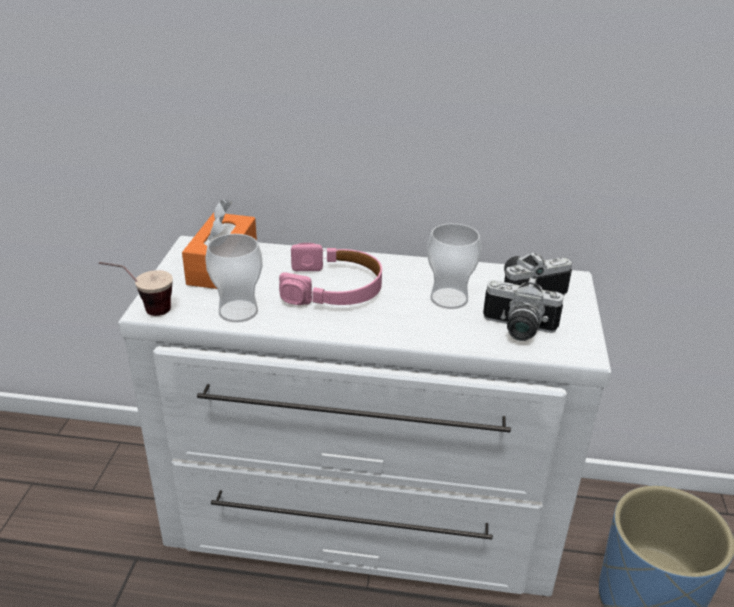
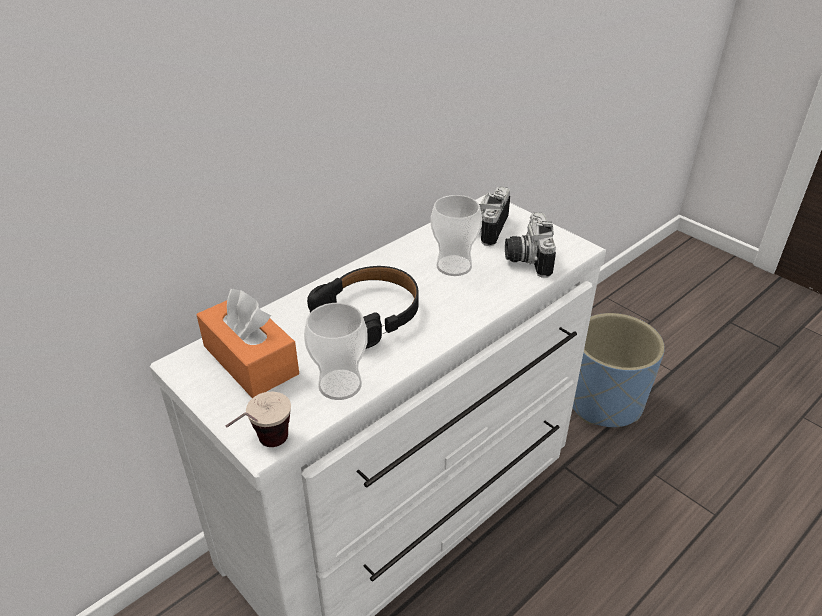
camera: 50 degrees left, 5 degrees up
pink headphones [279,243,382,305] -> black headphones [307,266,419,349]
camera [483,277,564,341] -> camera turned 120 degrees clockwise [505,212,556,278]

